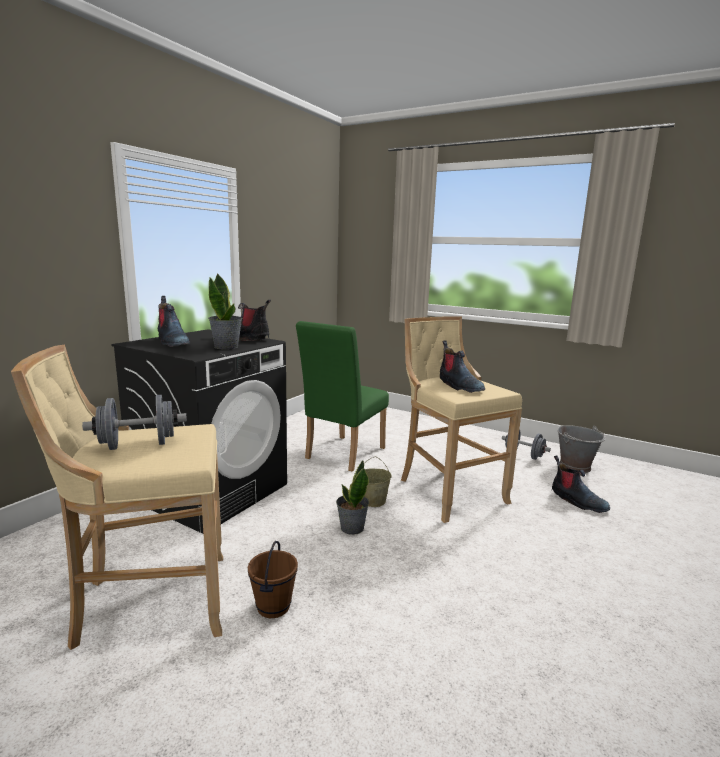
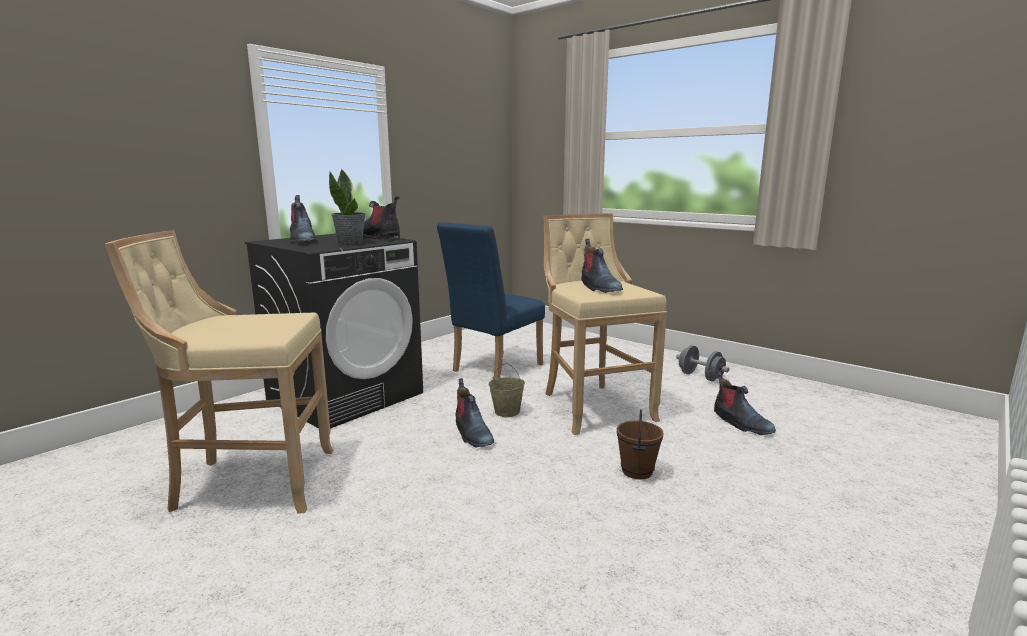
camera: 10 degrees right, 0 degrees up
grey dumbbell [82,395,187,450] -> none
brown bucket [248,541,298,618] -> brown bucket moved to [616,409,664,479]
green chair [296,321,389,472] -> blue chair [437,222,545,378]
potted plant [336,460,369,535] -> boot [455,378,494,448]
grey bucket [557,425,606,473] -> none

